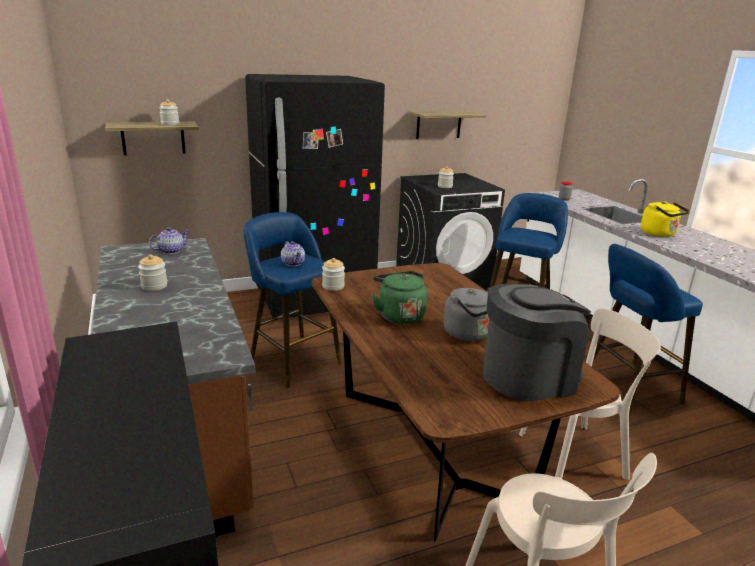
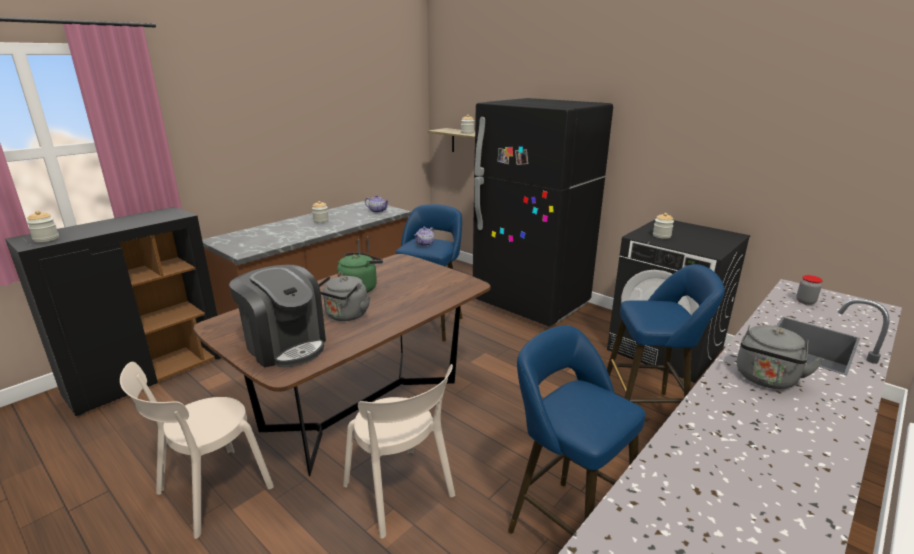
camera: 65 degrees right, 0 degrees up
jar [322,258,345,291] -> jar moved to [27,210,59,242]
shelf [409,111,486,139] -> none
yellow kettle [641,201,690,237] -> grey kettle [737,325,824,389]

